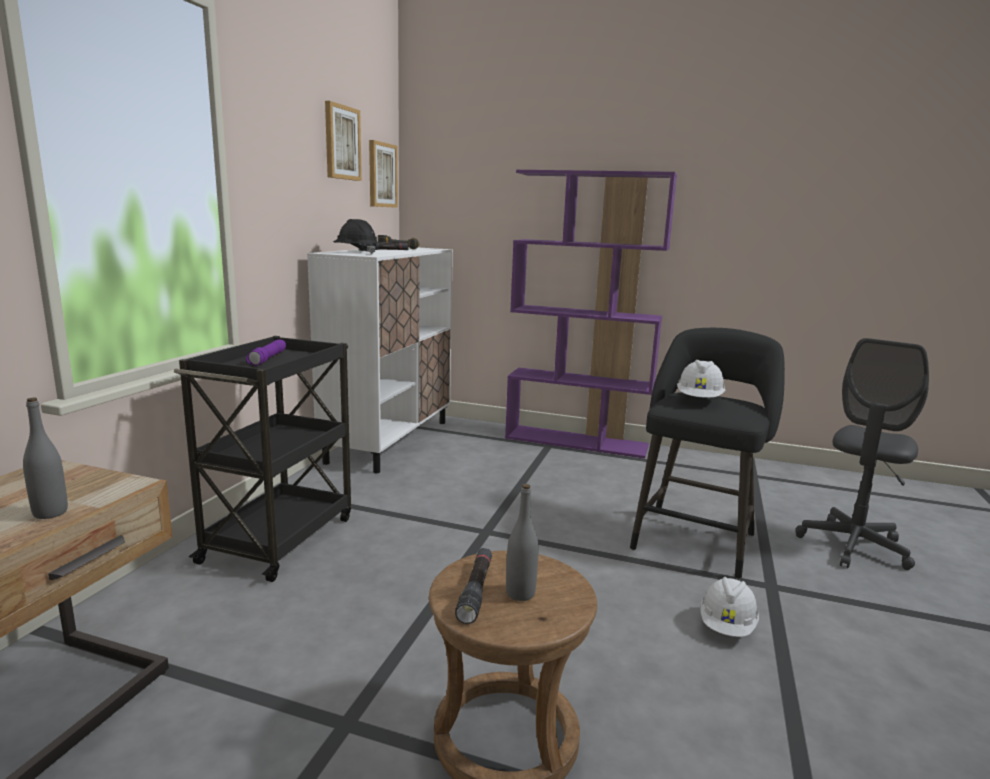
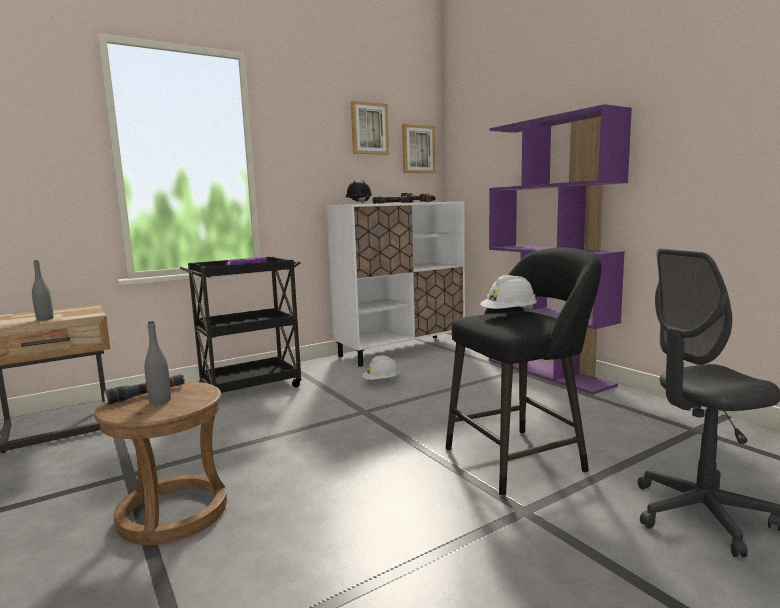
camera: 40 degrees right, 5 degrees down
white hard hat [700,577,759,637] -> white hard hat moved to [362,355,400,380]

